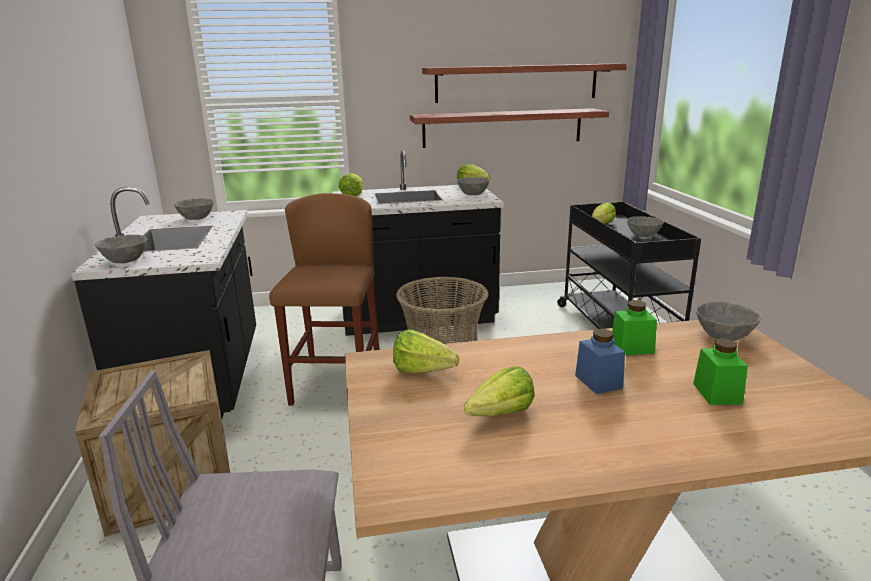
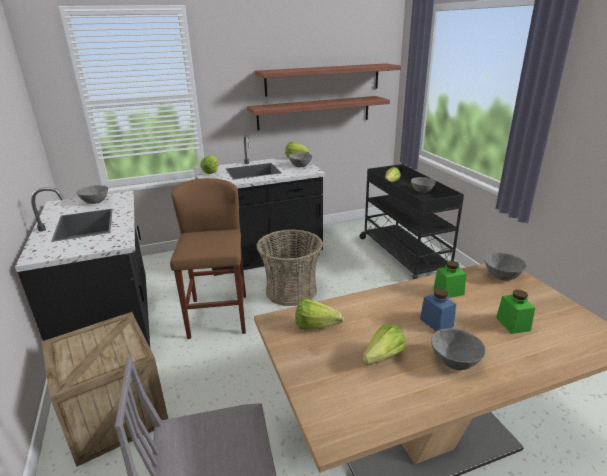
camera: 10 degrees left, 5 degrees up
grey bowl [95,235,147,263] -> grey bowl moved to [431,328,486,370]

